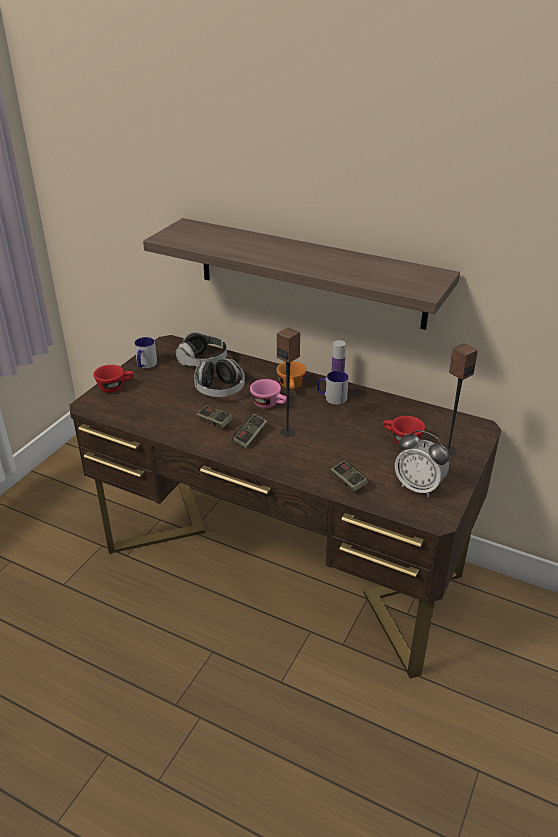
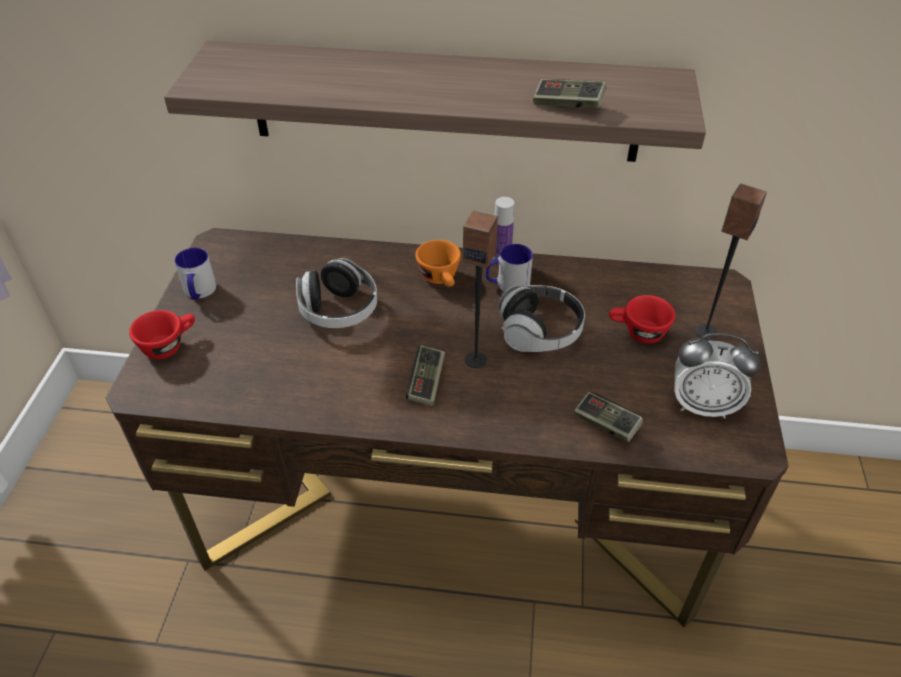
camera: 20 degrees left, 10 degrees up
headphones [176,332,227,366] -> headphones moved to [498,285,585,352]
game controller [197,405,233,428] -> game controller moved to [533,79,606,108]
pink cup [250,379,286,408] -> none

